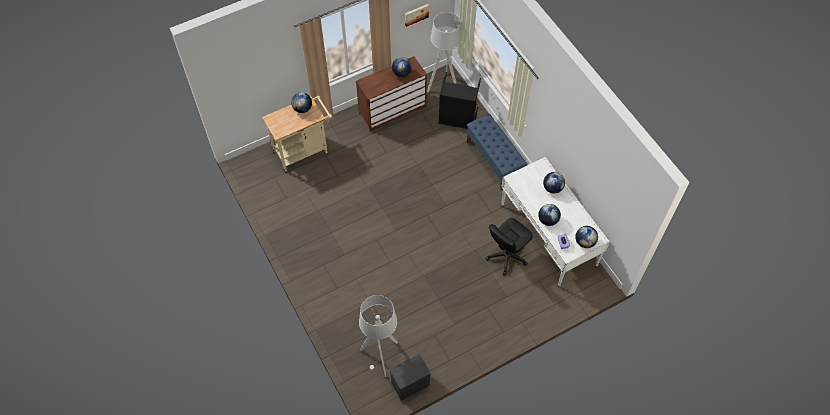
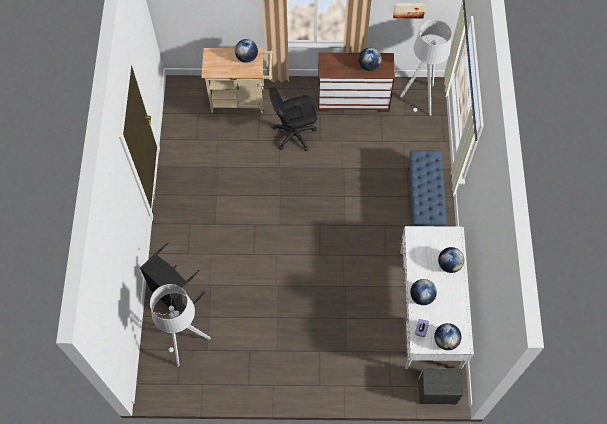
camera: 30 degrees right, 5 degrees up
nightstand [389,354,431,401] -> nightstand moved to [419,368,463,404]
black laundry basket [438,72,481,129] -> black laundry basket moved to [140,242,206,315]
black office chair [485,218,533,276] -> black office chair moved to [269,88,317,151]

